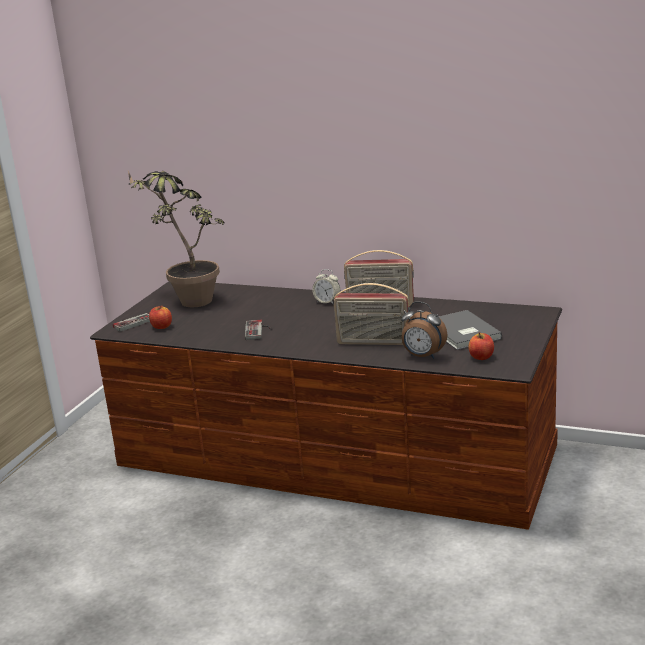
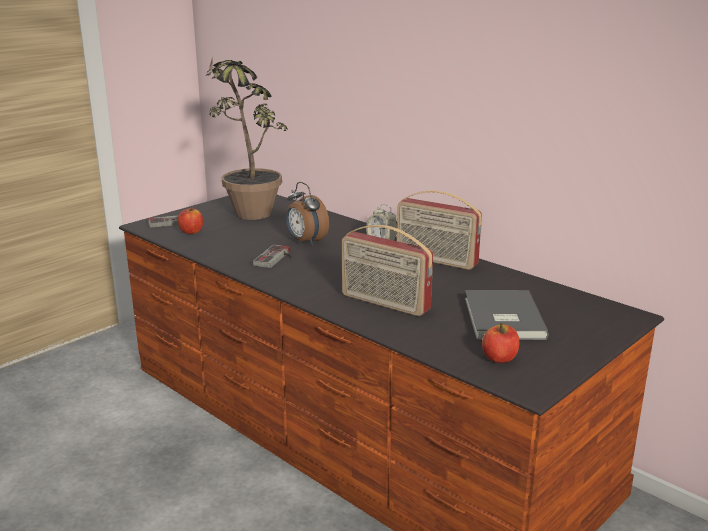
camera: 20 degrees right, 0 degrees up
alarm clock [401,302,447,359] -> alarm clock moved to [286,182,329,245]

